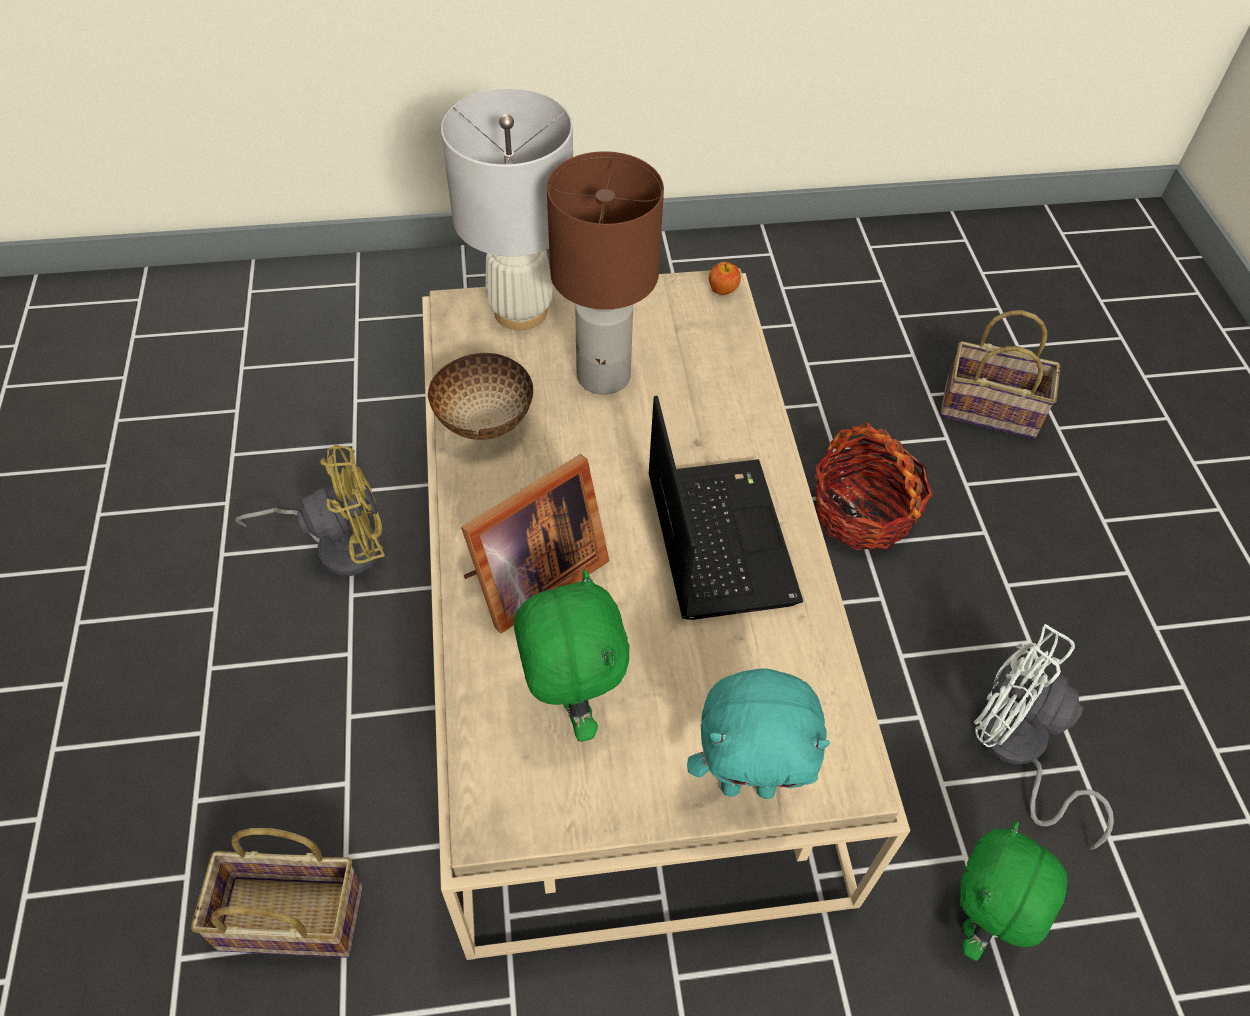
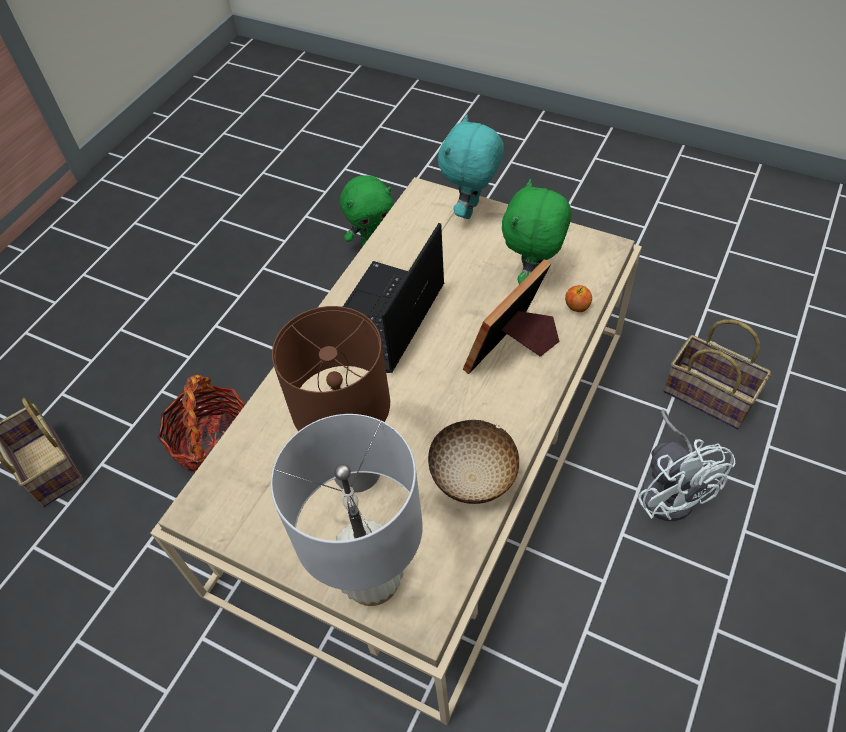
camera: 140 degrees left, 0 degrees up
yellow fan [235,445,385,576] -> none
picture frame [461,454,609,634] -> picture frame turned 45 degrees counterclockwise [463,259,559,374]
turquoise plush toy [687,668,830,799] -> turquoise plush toy turned 105 degrees counterclockwise [438,114,504,219]
apple [709,262,741,295] -> apple moved to [565,285,592,312]
white fan [974,624,1114,850] -> white fan moved to [638,409,735,521]

